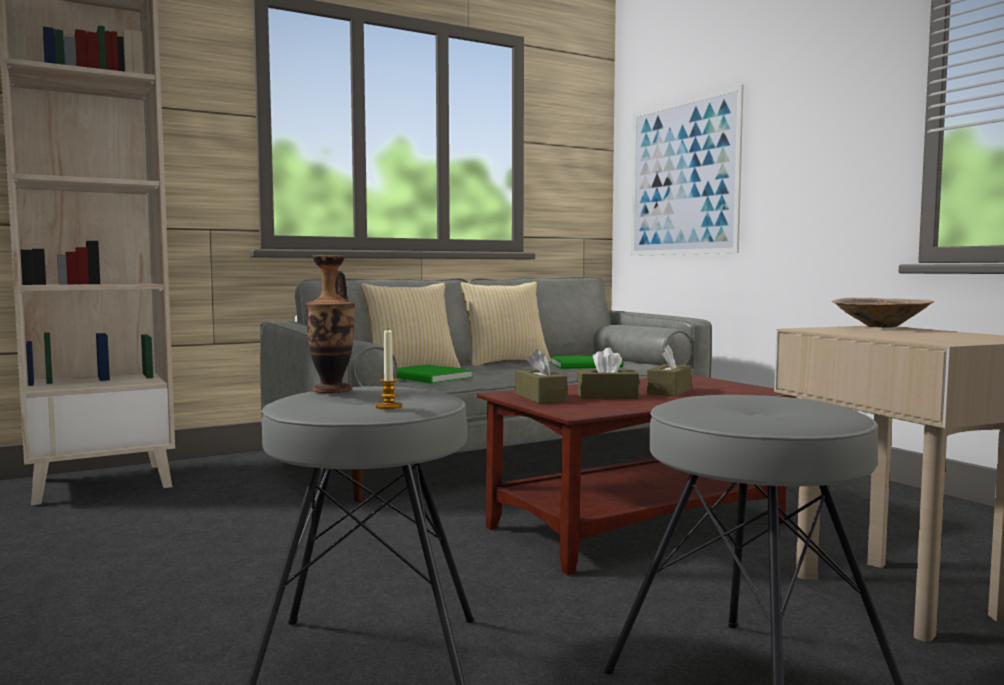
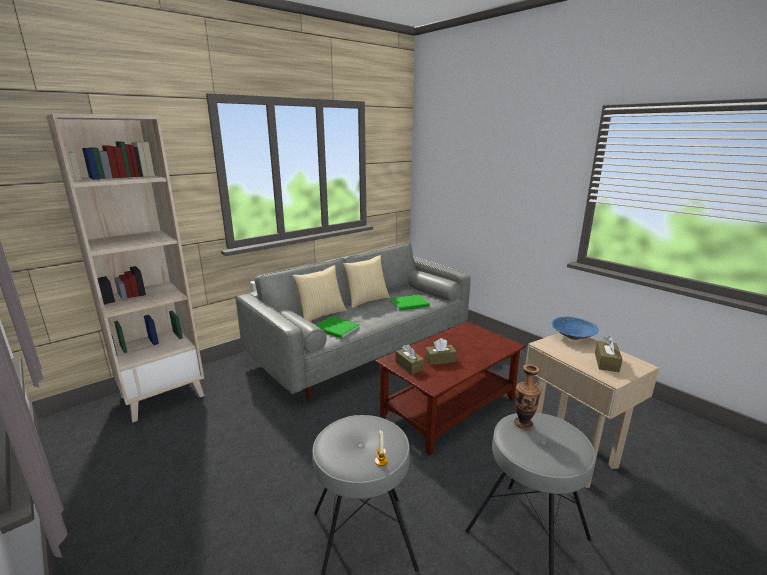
camera: 10 degrees left, 15 degrees up
vase [305,255,355,393] -> vase moved to [514,364,541,430]
picture [631,84,744,256] -> none
brown tissue box [647,345,692,396] -> brown tissue box moved to [595,336,623,372]
beige bowl [832,298,934,328] -> blue bowl [551,317,599,340]

